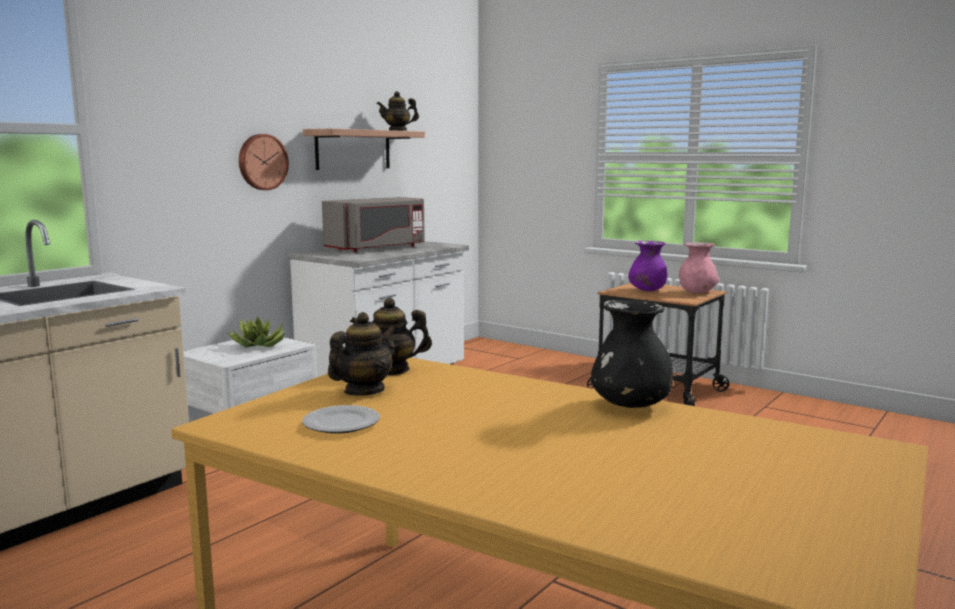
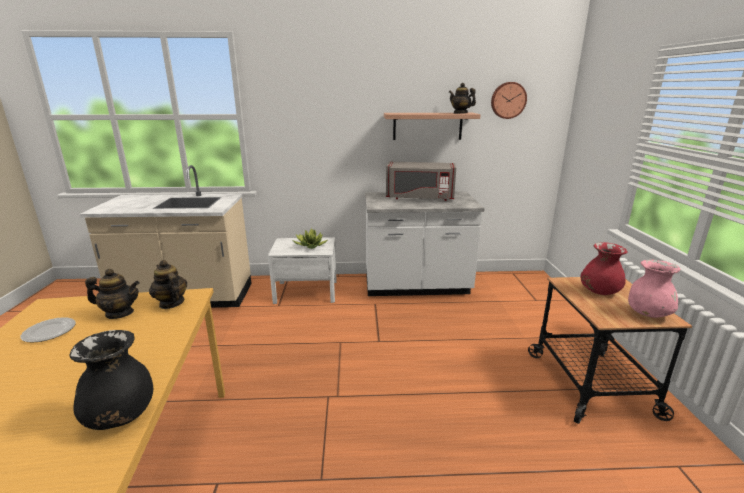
camera: 50 degrees right, 10 degrees up
wall clock [239,134,289,190] -> wall clock moved to [491,82,527,119]
purple vase [628,241,667,291] -> red vase [580,242,628,295]

